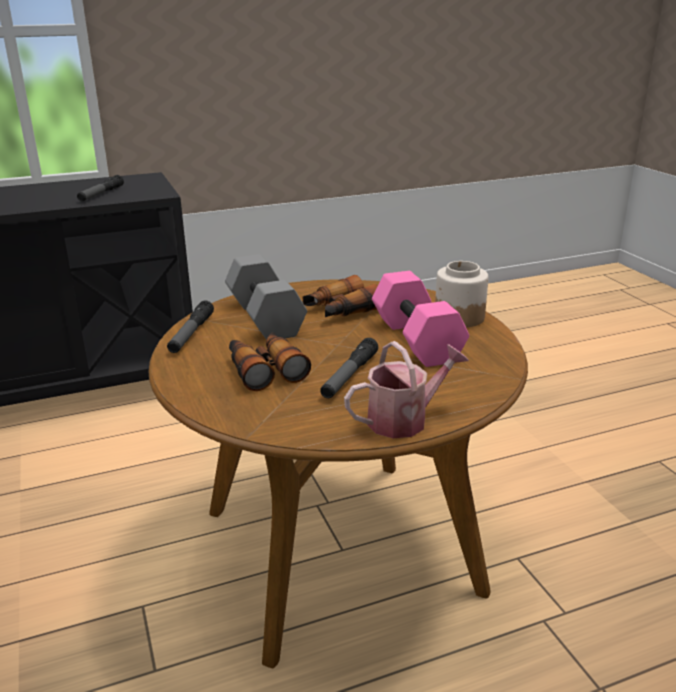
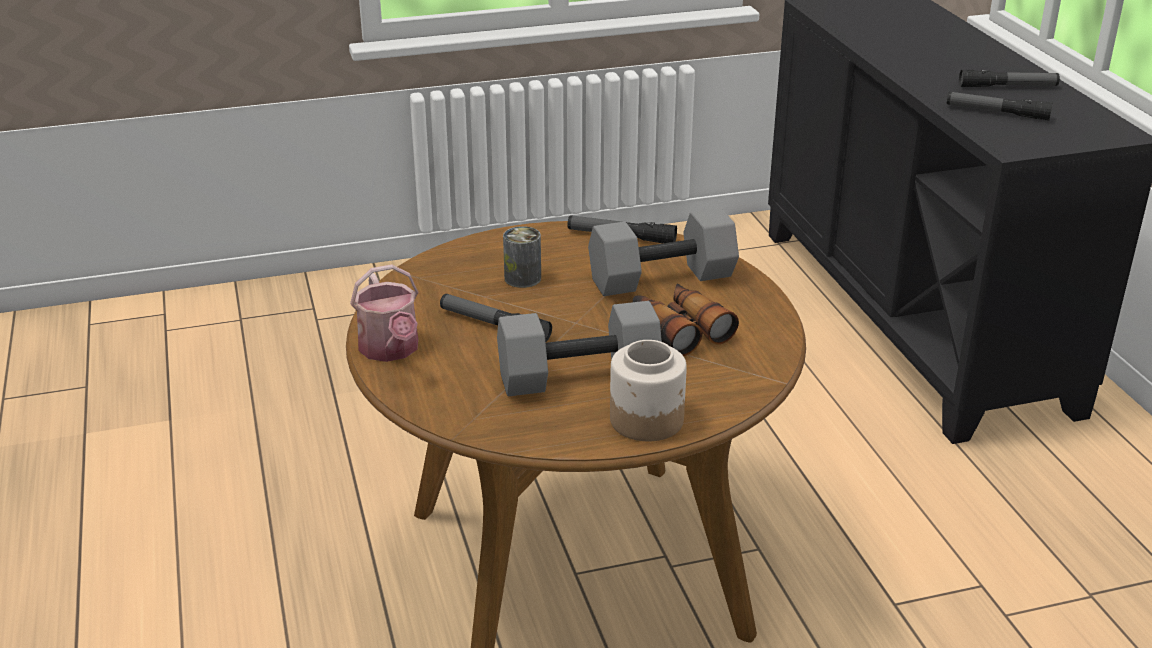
camera: 95 degrees right, 5 degrees up
binoculars [229,333,311,391] -> can [503,226,541,288]
pink dumbbell [372,271,469,367] -> grey dumbbell [497,301,662,396]
none -> flashlight [959,70,1060,87]

